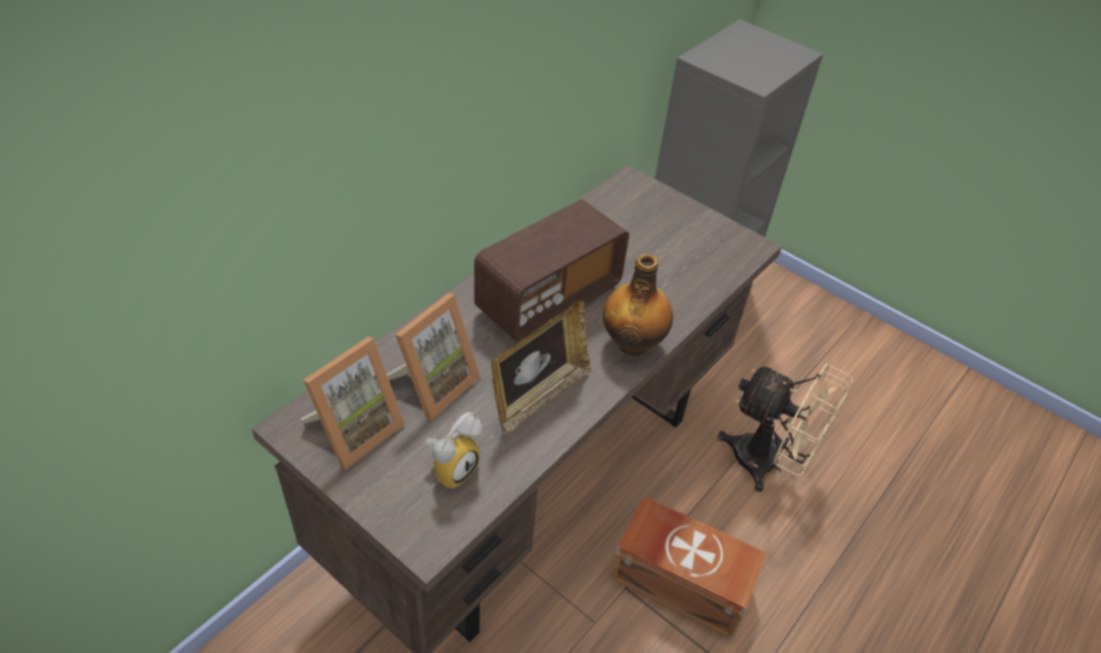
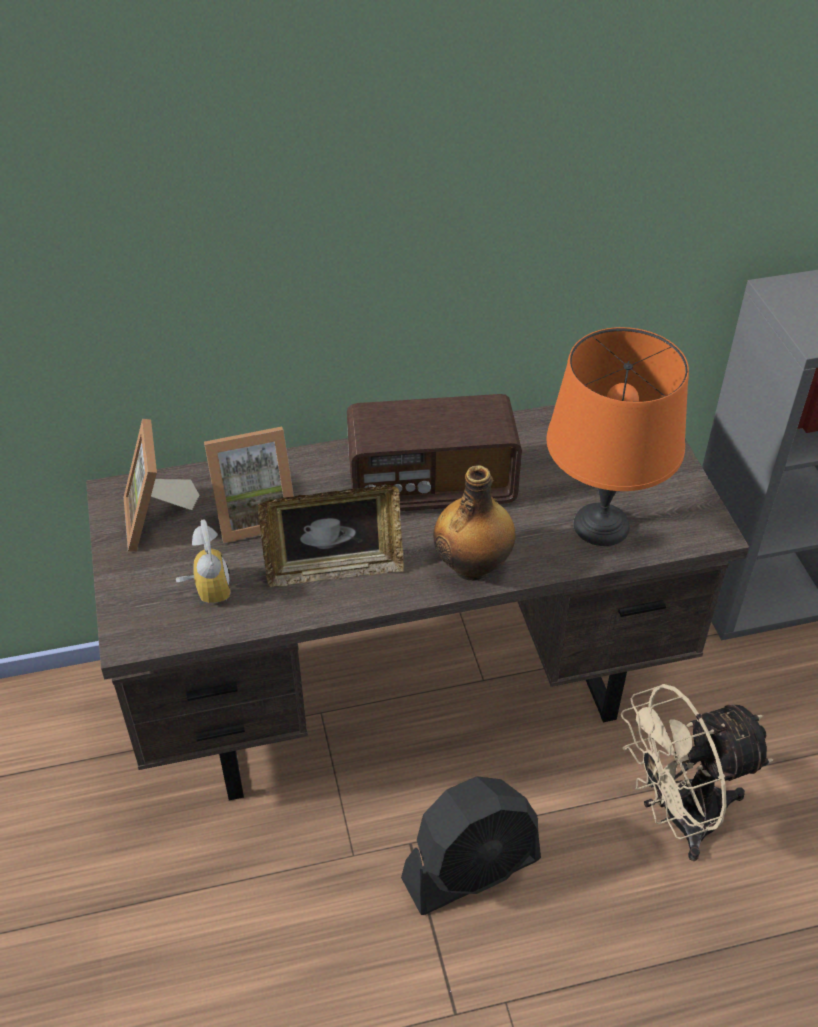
camera: 40 degrees right, 0 degrees up
picture frame [301,336,405,470] -> picture frame turned 90 degrees clockwise [124,419,199,552]
alarm clock [426,412,483,489] -> alarm clock turned 90 degrees counterclockwise [176,519,231,603]
brown storage box [610,496,767,639] -> black fan [401,776,541,915]
beige fan [717,363,853,492] -> beige fan turned 90 degrees clockwise [621,684,773,861]
none -> orange table lamp [547,327,689,546]

